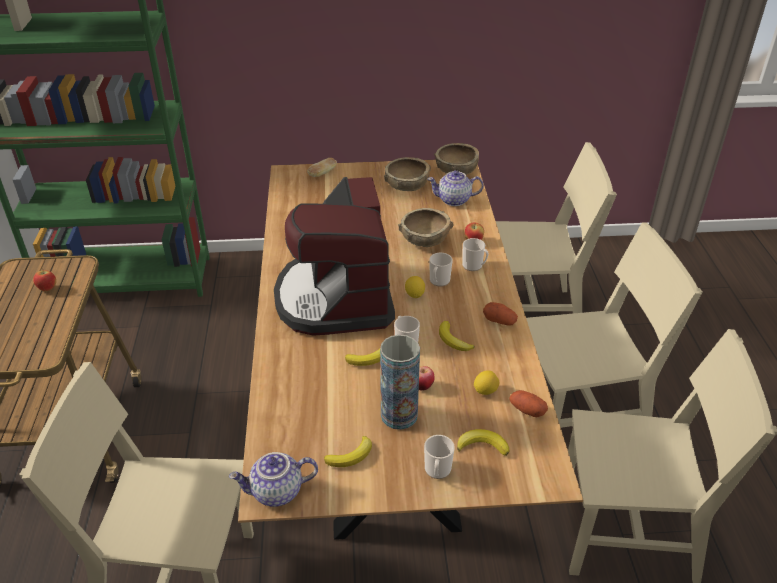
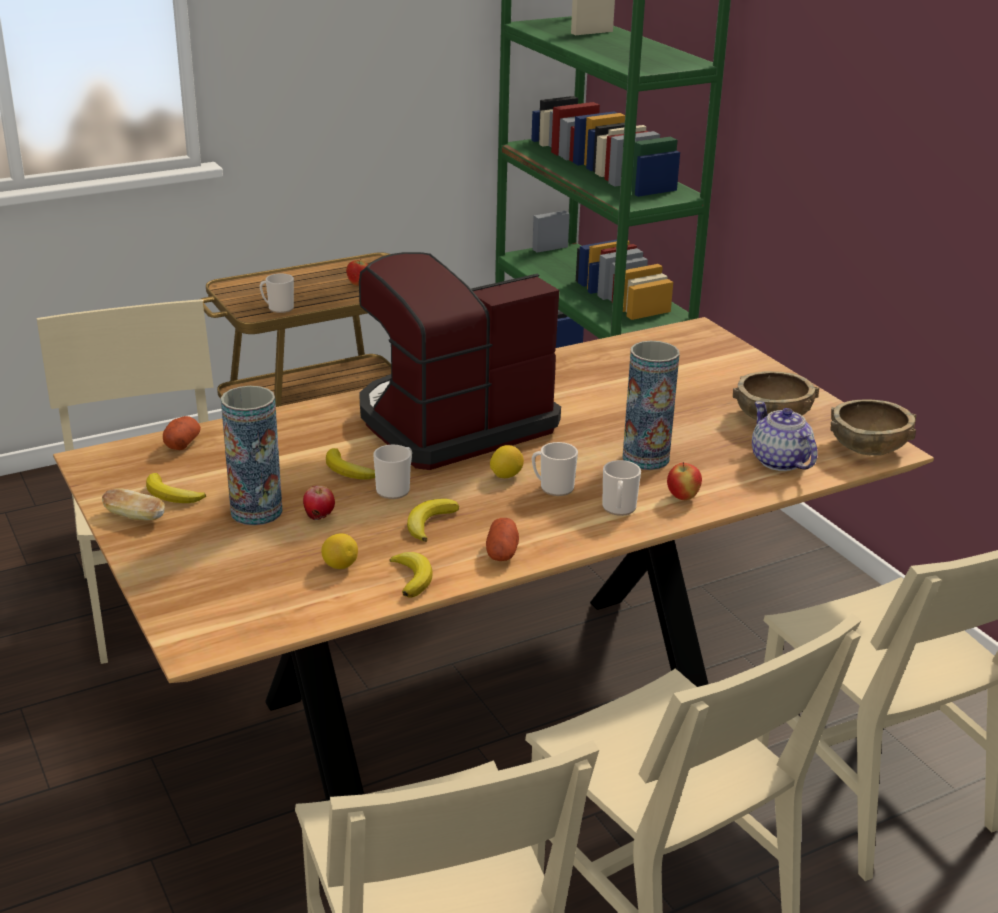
camera: 65 degrees right, 10 degrees down
teapot [229,452,318,507] -> none
bread [307,158,337,177] -> bread moved to [102,488,165,521]
brown bowl [398,208,453,247] -> vase [623,341,679,470]
mug [424,435,454,479] -> mug moved to [260,273,294,313]
banana [457,429,509,456] -> banana moved to [390,552,432,598]
potato [509,390,548,417] -> potato moved to [163,416,201,450]

